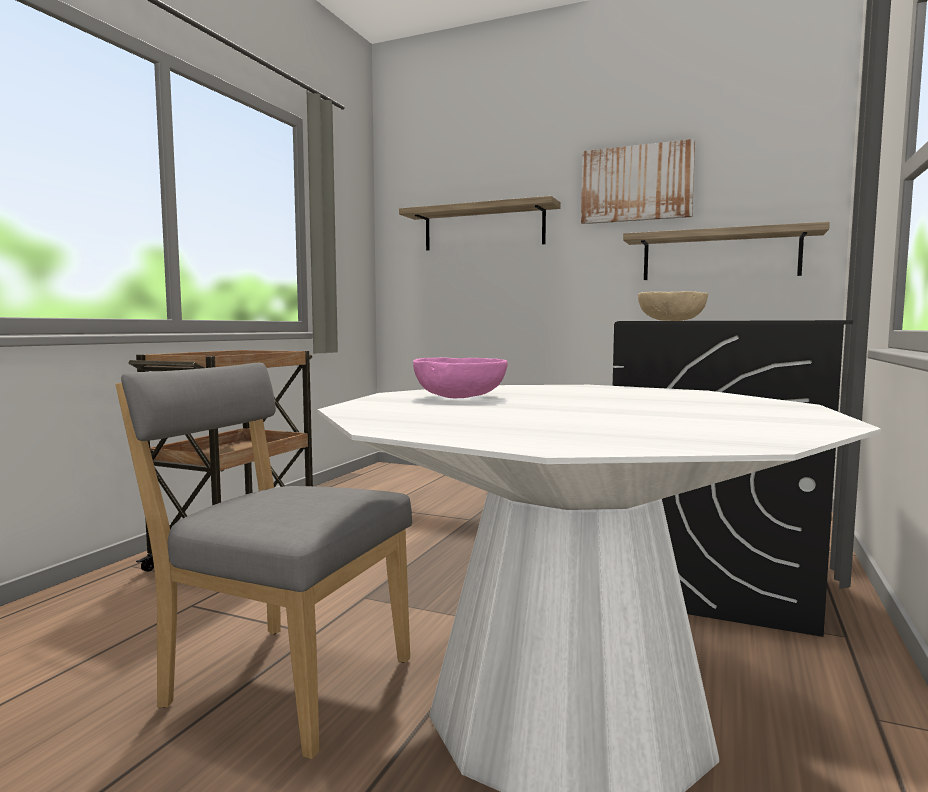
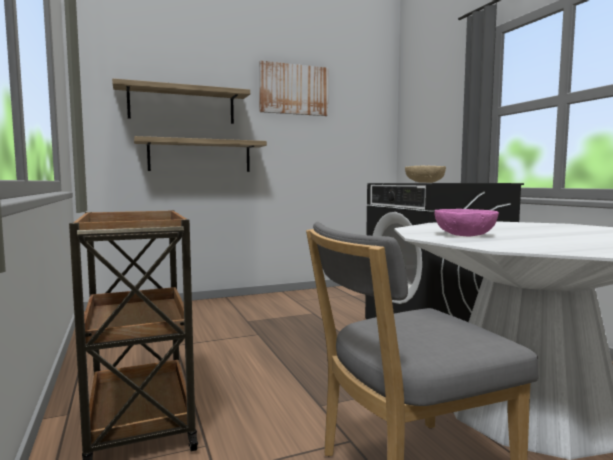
camera: 45 degrees left, 0 degrees up
shelf [623,222,830,280] -> shelf moved to [134,136,267,172]

